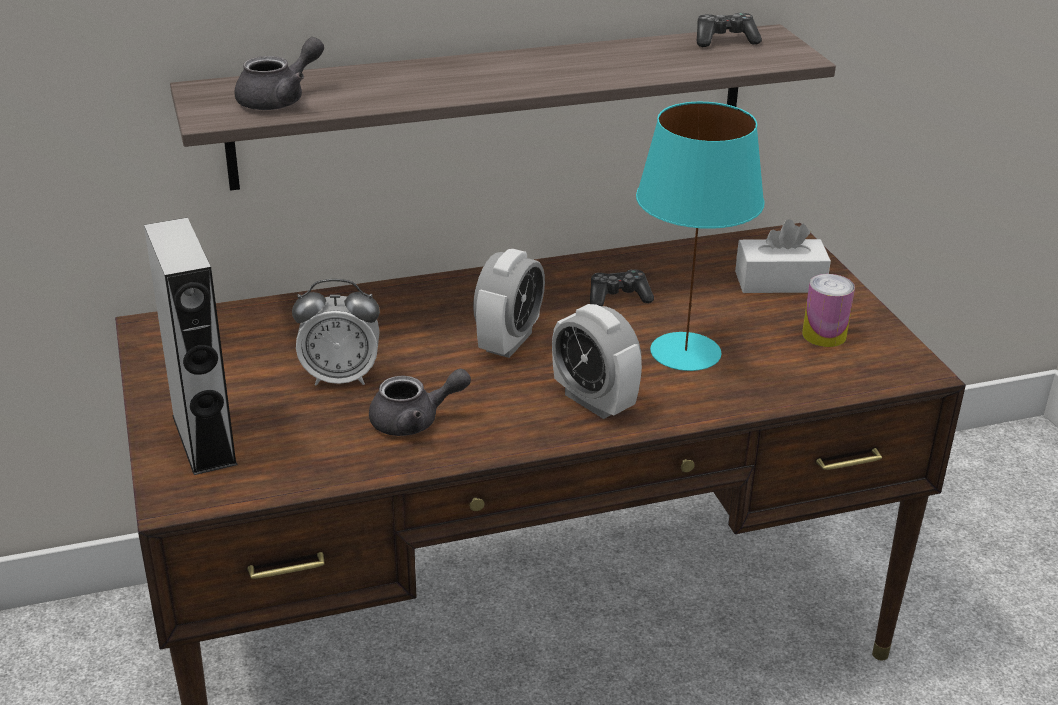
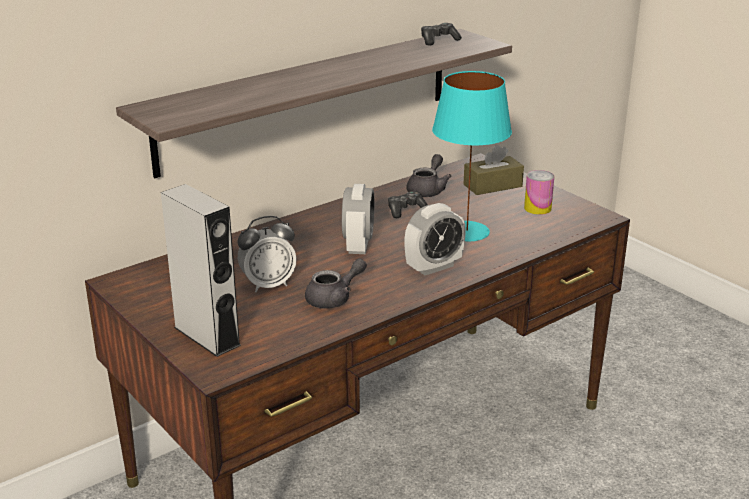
camera: 20 degrees left, 5 degrees down
grey teapot [234,37,324,110] -> grey teapot moved to [406,154,451,197]
alarm clock [552,304,642,419] -> alarm clock turned 60 degrees counterclockwise [404,203,466,275]
white tissue box [735,219,831,293] -> brown tissue box [464,144,524,195]

